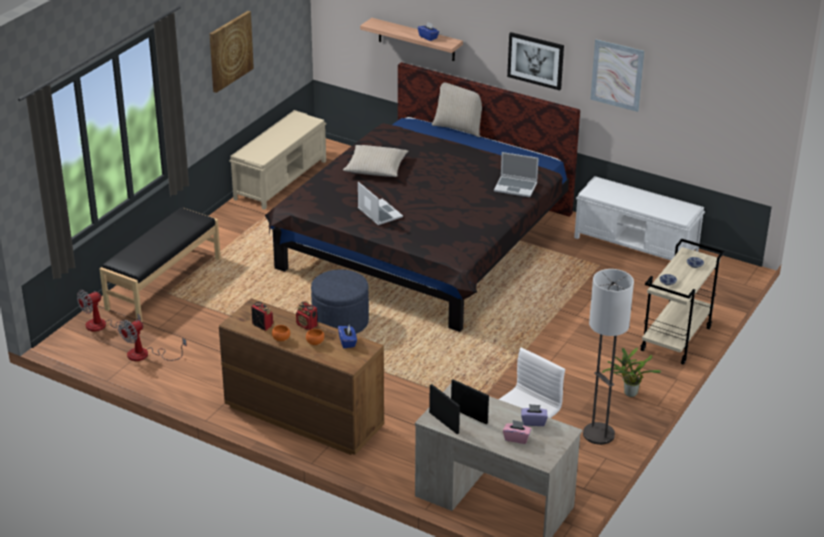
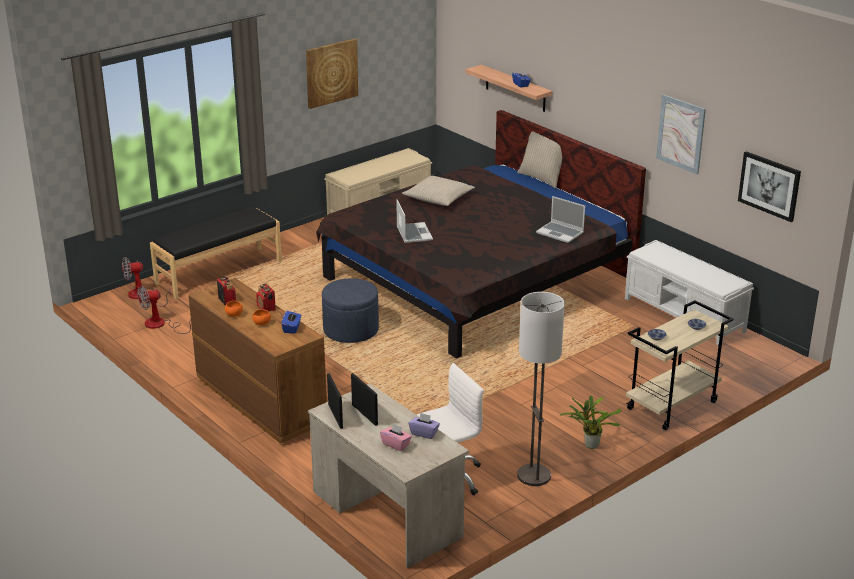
camera: 20 degrees right, 5 degrees down
picture [507,32,564,90] -> picture moved to [738,151,801,222]

